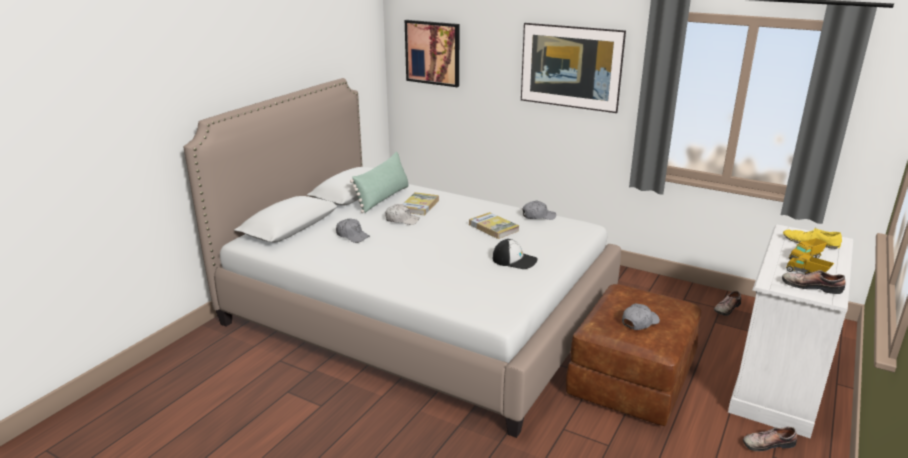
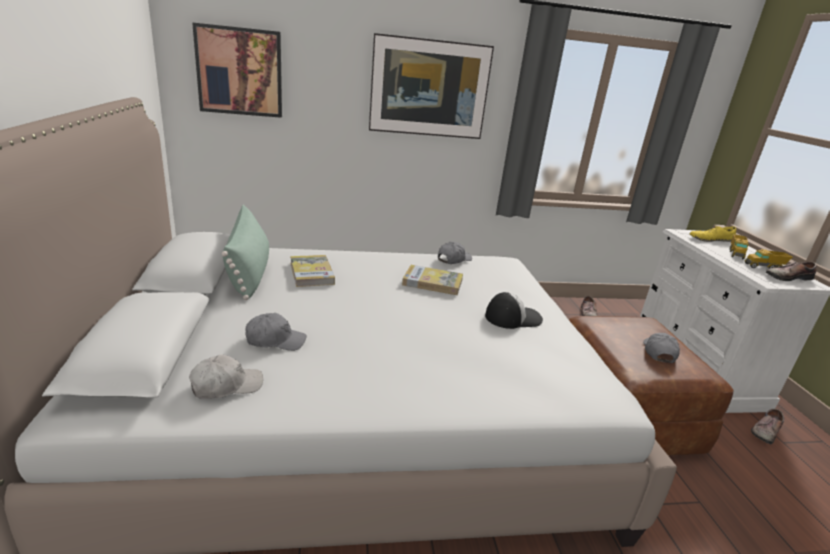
camera: 40 degrees left, 0 degrees up
white cap [385,204,419,225] -> white cap moved to [189,354,263,399]

